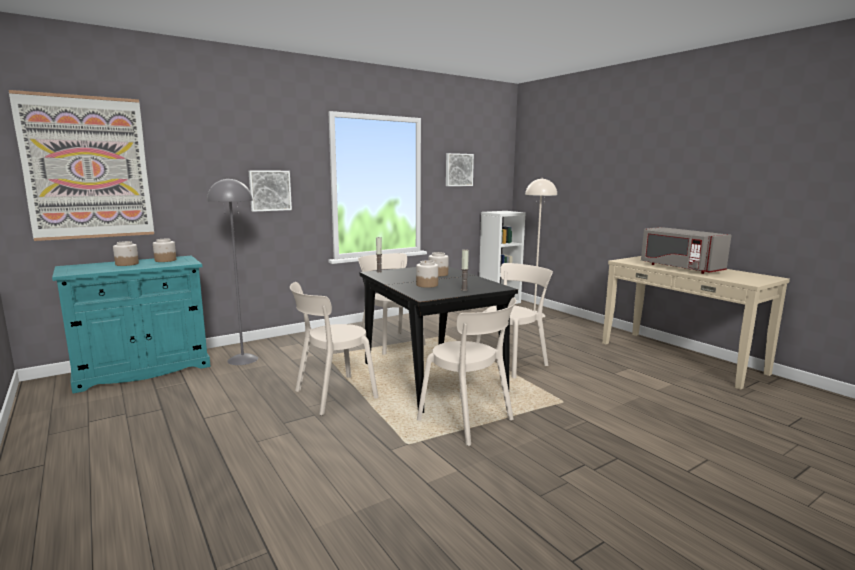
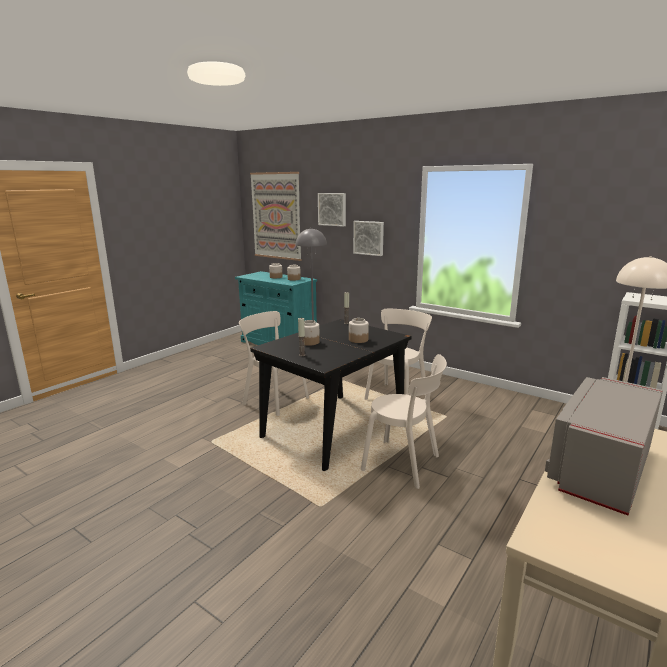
camera: 70 degrees right, 5 degrees up
beige chair [417,298,516,446] -> none
picture [446,153,474,186] -> picture moved to [318,193,346,227]

